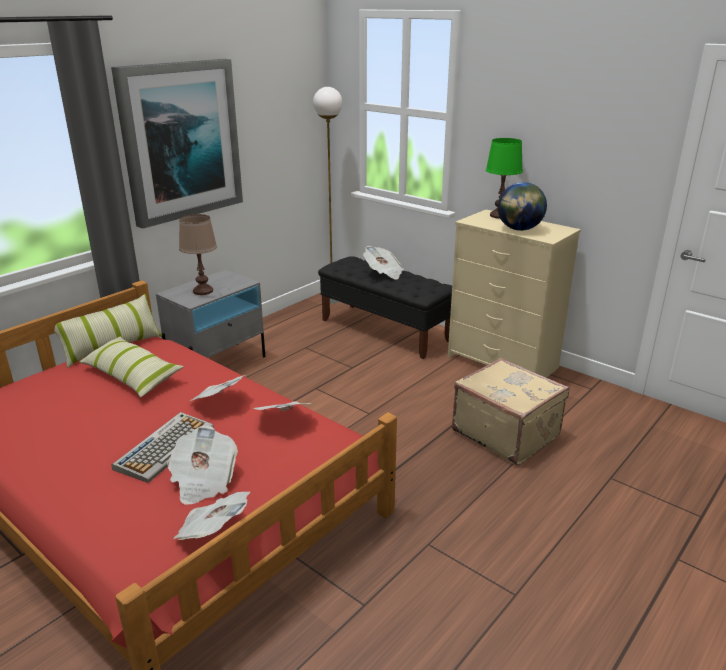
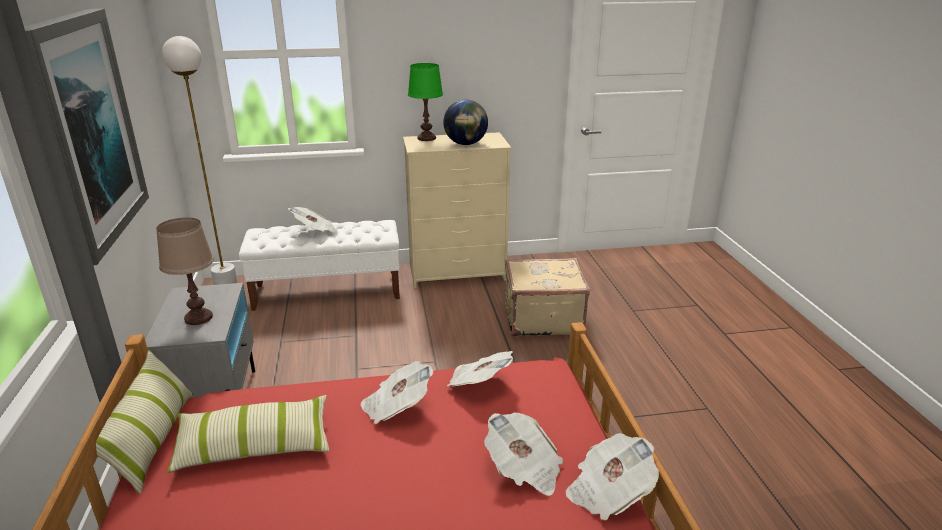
camera: 50 degrees left, 0 degrees up
keyboard [112,412,214,483] -> none
black bench [318,256,452,359] -> white bench [239,220,400,311]

